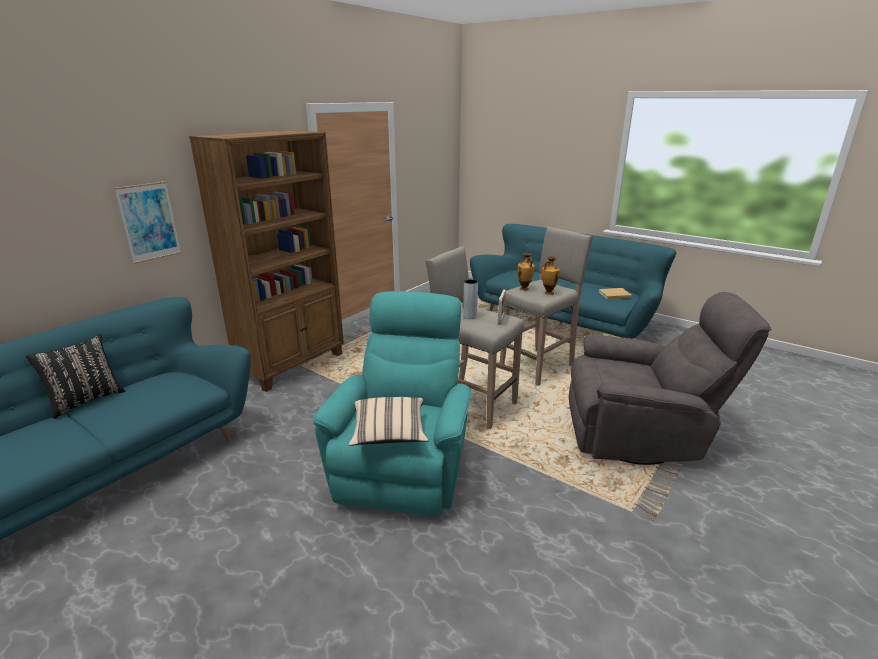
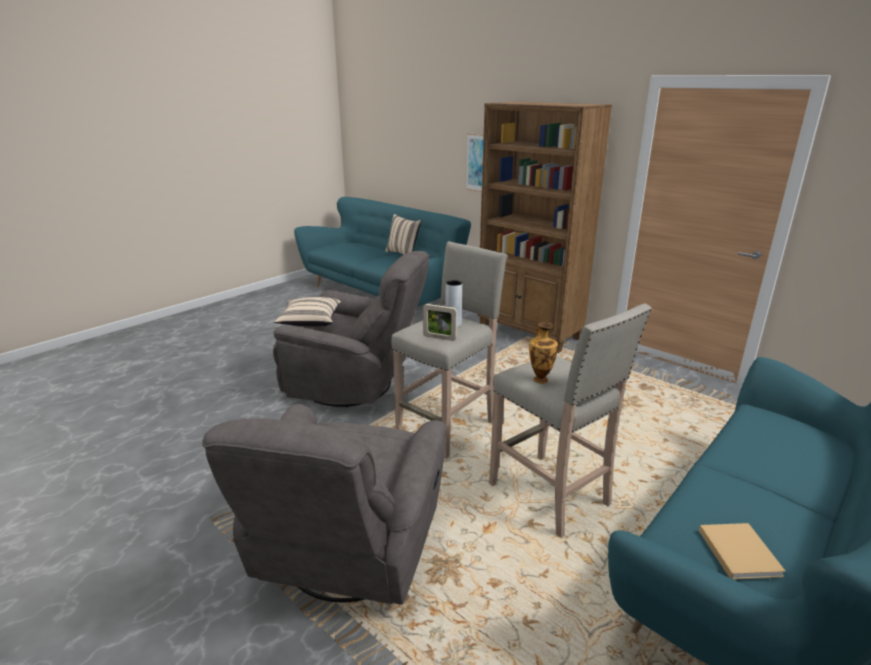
camera: 95 degrees right, 0 degrees up
black pillow [26,333,126,419] -> beige pillow [385,214,421,255]
turquoise armchair [313,291,472,516] -> grey armchair [273,251,430,407]
vase [517,253,535,290] -> none

